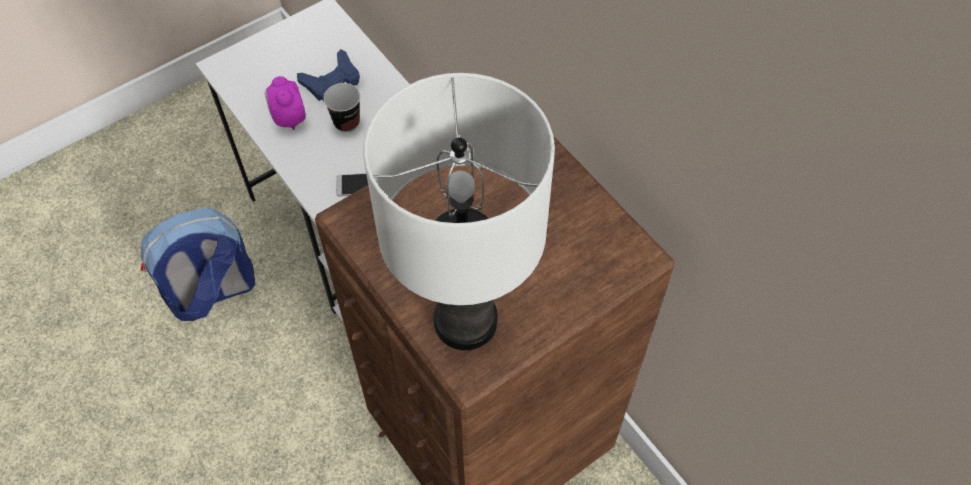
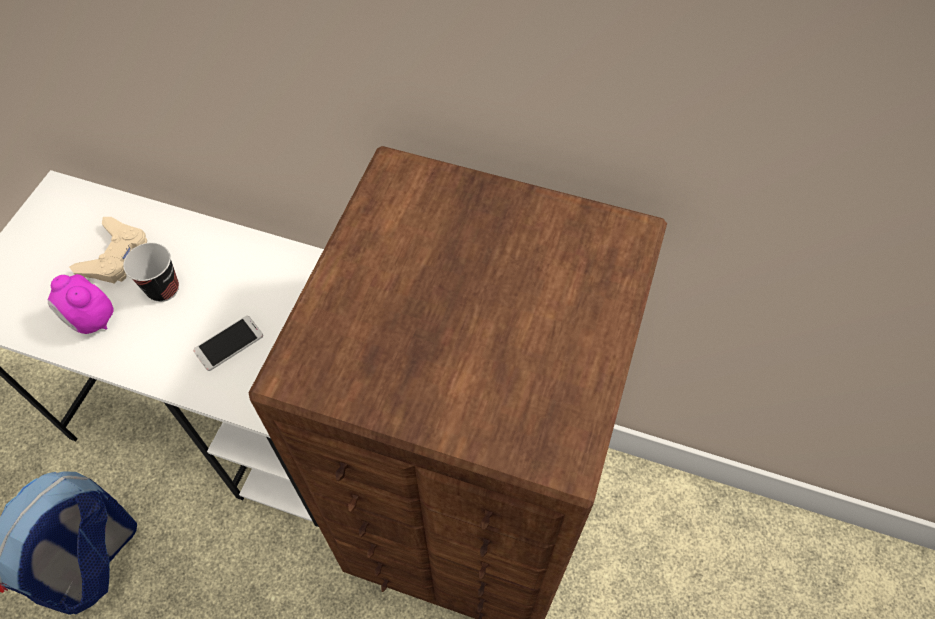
camera: 35 degrees left, 0 degrees up
blue game controller [297,49,360,101] -> beige game controller [69,217,147,284]
white table lamp [363,73,555,350] -> none

